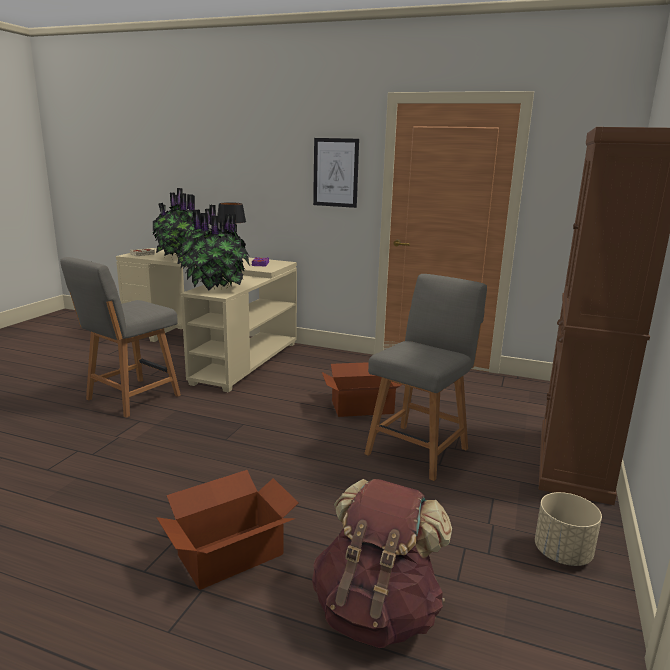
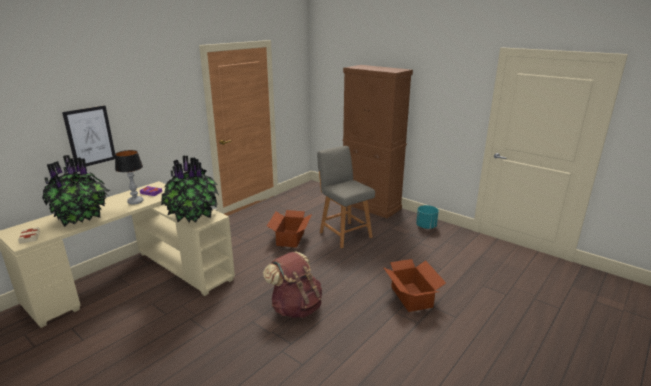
camera: 70 degrees left, 5 degrees up
grey chair [60,257,181,418] -> none
brown backpack [312,479,452,648] -> brown backpack moved to [263,252,322,318]
picture [313,138,359,208] -> picture moved to [62,105,115,167]
beige planter [535,492,602,566] -> turquoise planter [416,205,439,229]

